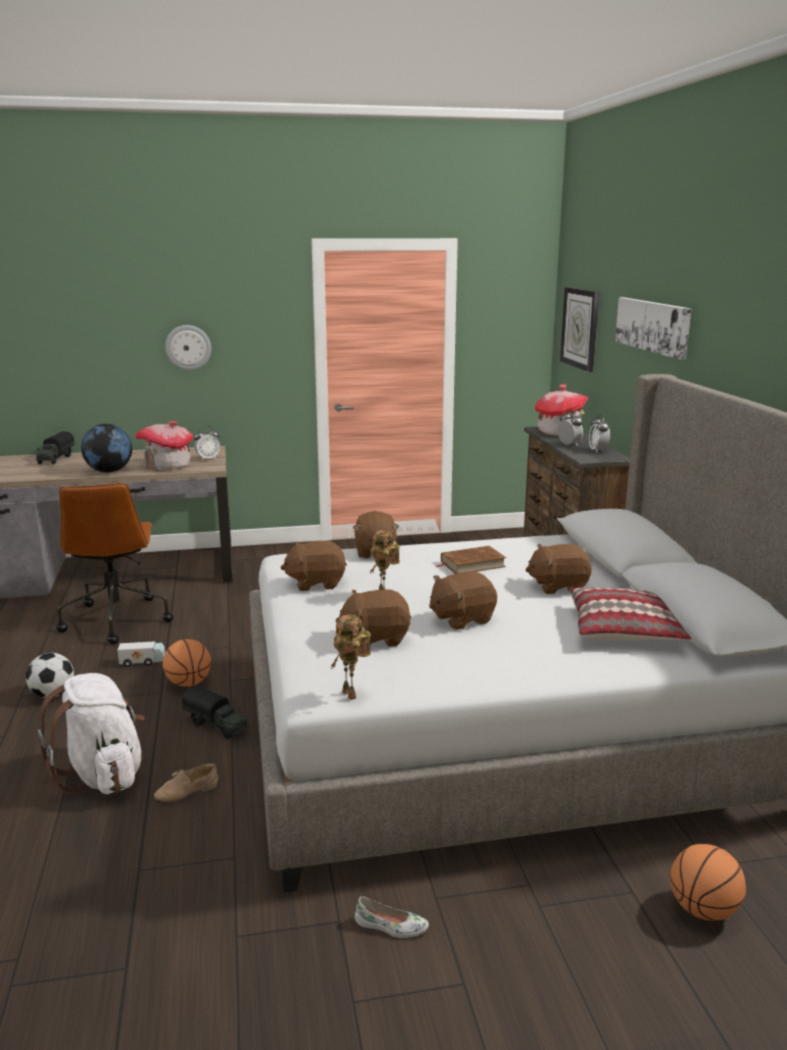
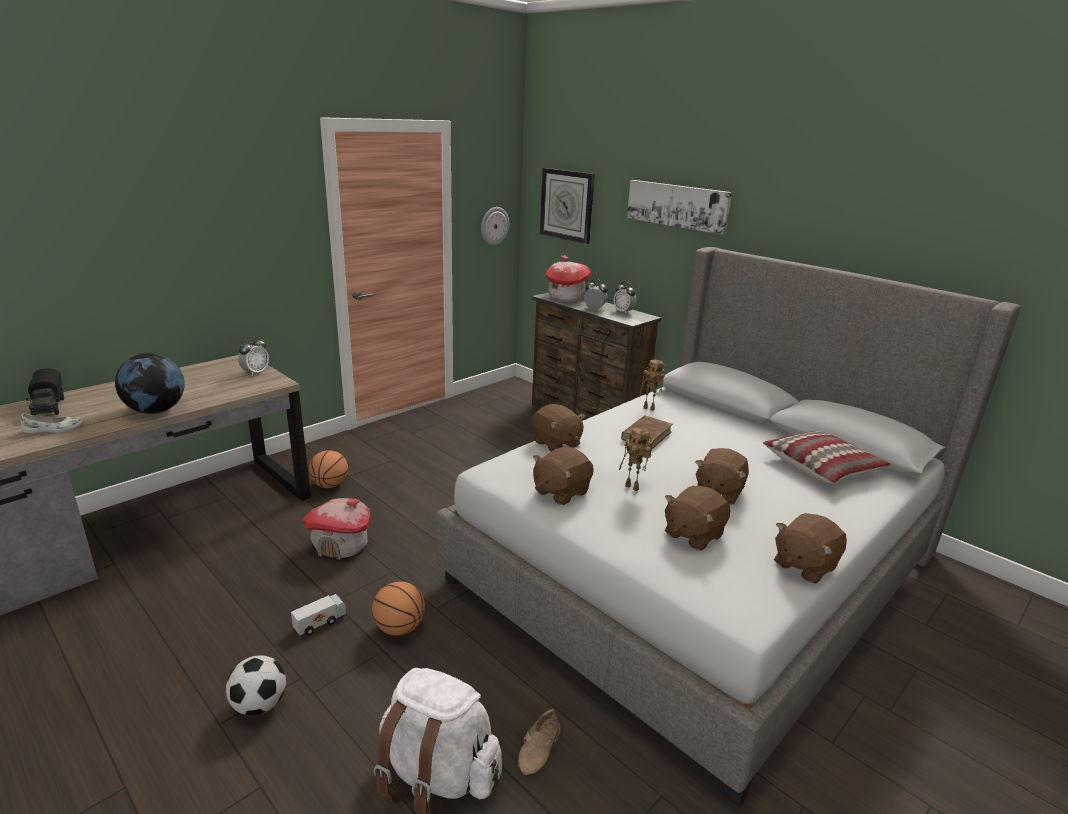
camera: 35 degrees left, 5 degrees up
brown office chair [56,483,173,644] -> none
toy house [135,421,193,471] -> toy house moved to [303,498,370,560]
wall clock [165,325,211,370] -> wall clock moved to [481,207,509,245]
toy truck [182,686,249,739] -> none
toy robot [330,614,371,700] -> toy robot moved to [640,360,666,411]
white shoe [355,896,429,938] -> white shoe moved to [20,413,84,434]
brown plush toy [525,544,592,594] -> brown plush toy moved to [774,513,847,584]
basketball [670,844,746,921] -> basketball moved to [308,450,348,488]

